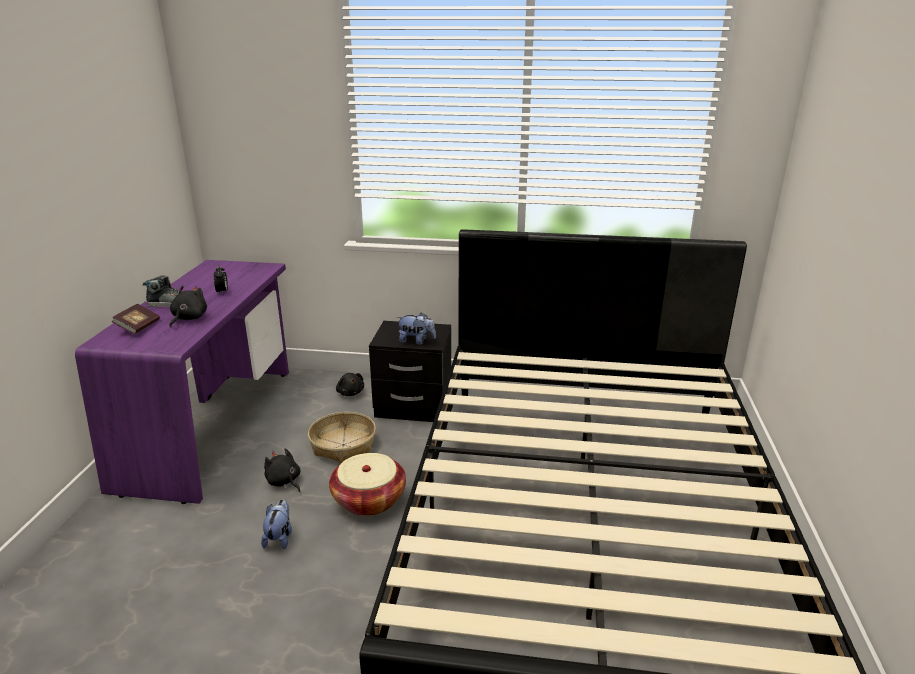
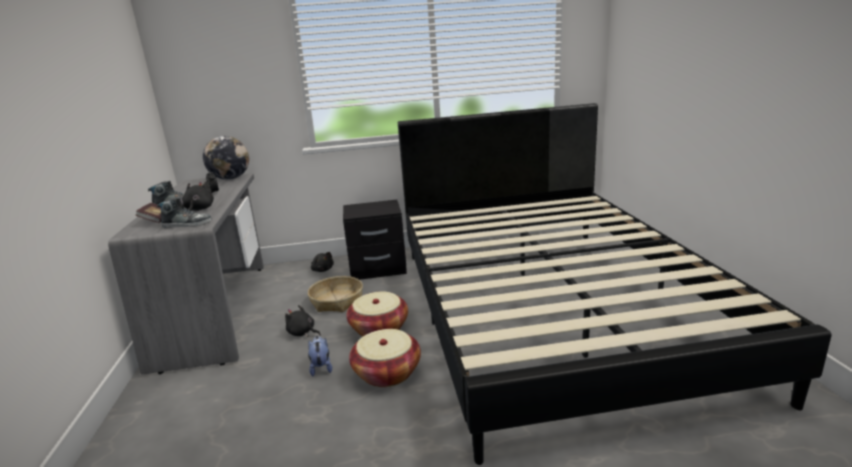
camera: 15 degrees left, 5 degrees down
purple desk [75,260,289,504] -> grey desk [108,173,264,375]
plush toy [397,312,436,345] -> none
none -> shoe [157,197,212,228]
none -> globe [203,136,249,180]
none -> basket [349,329,421,387]

